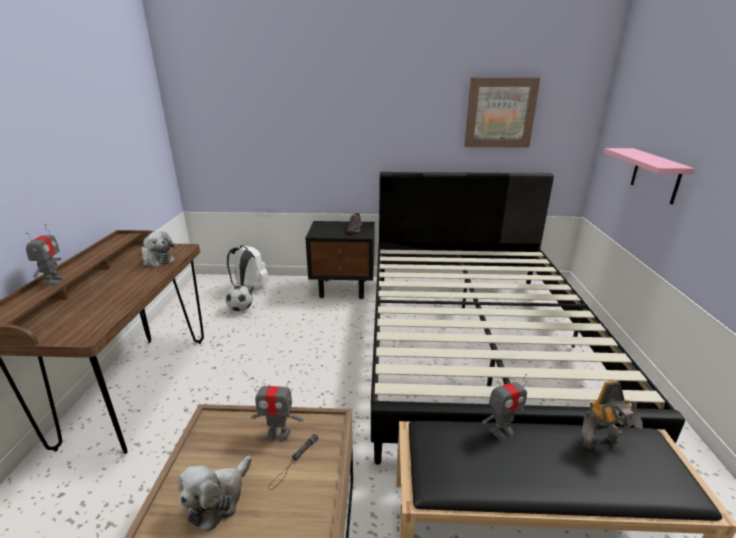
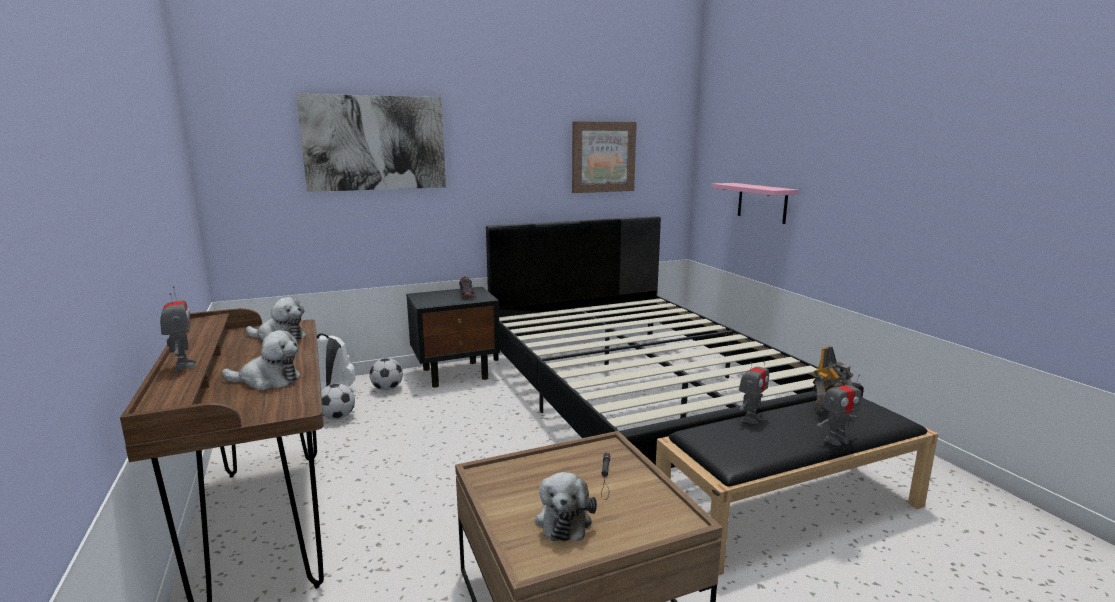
camera: 25 degrees left, 10 degrees down
toy robot [251,378,303,442] -> toy robot moved to [817,374,862,446]
none -> plush toy [222,330,301,391]
none -> picture [296,94,446,192]
none -> football [369,358,403,391]

